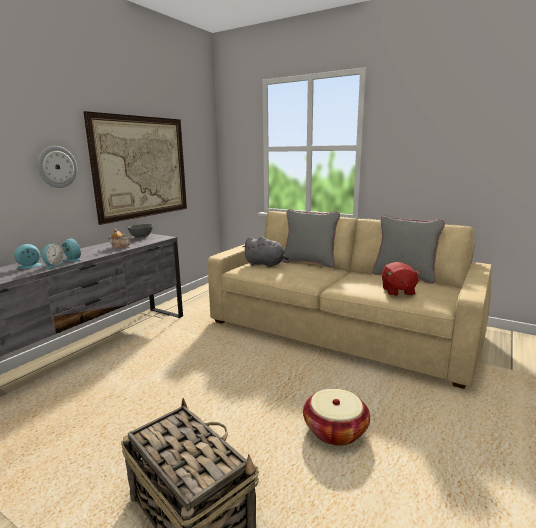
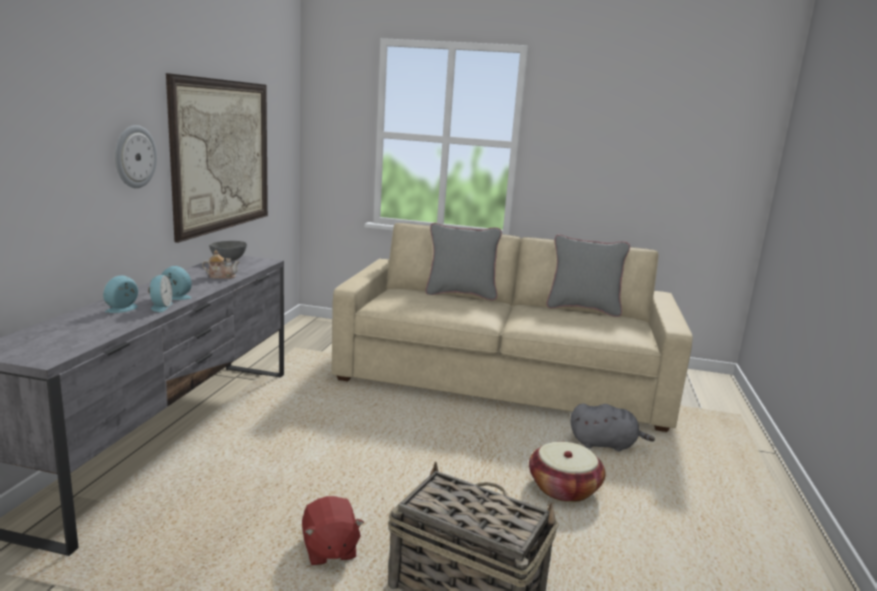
camera: 20 degrees left, 0 degrees up
grey plush toy [243,237,289,267] -> grey plush toy moved to [571,403,655,451]
red plush toy [382,262,421,296] -> red plush toy moved to [302,496,364,565]

